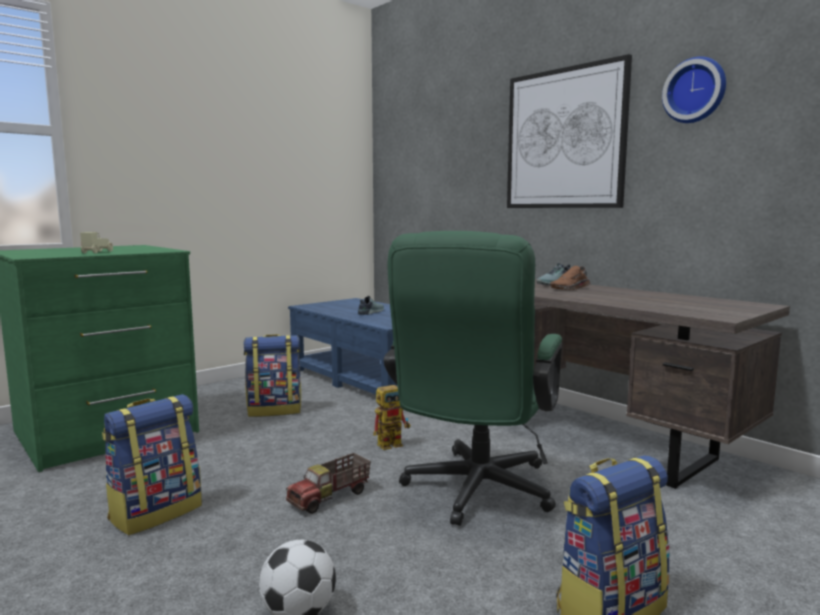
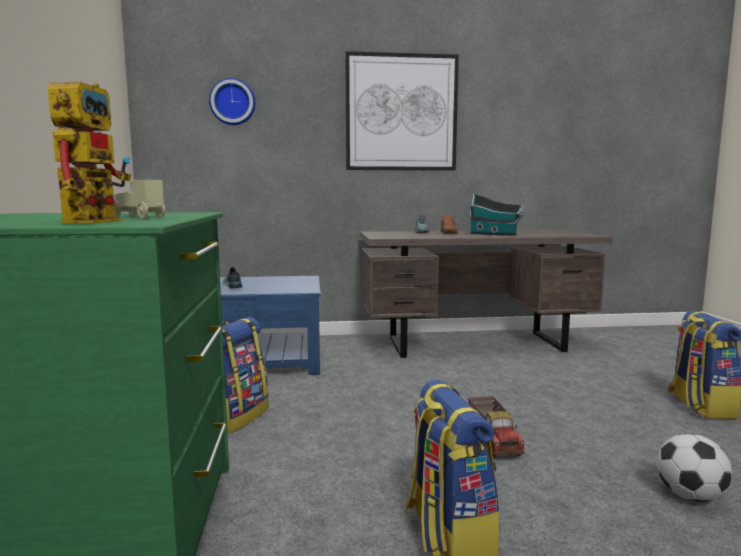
camera: 55 degrees left, 0 degrees up
toy robot [373,385,410,450] -> toy robot moved to [48,82,131,223]
green office chair [384,231,563,526] -> none
wall clock [662,56,726,123] -> wall clock moved to [209,78,256,125]
none -> toy house [469,193,523,236]

